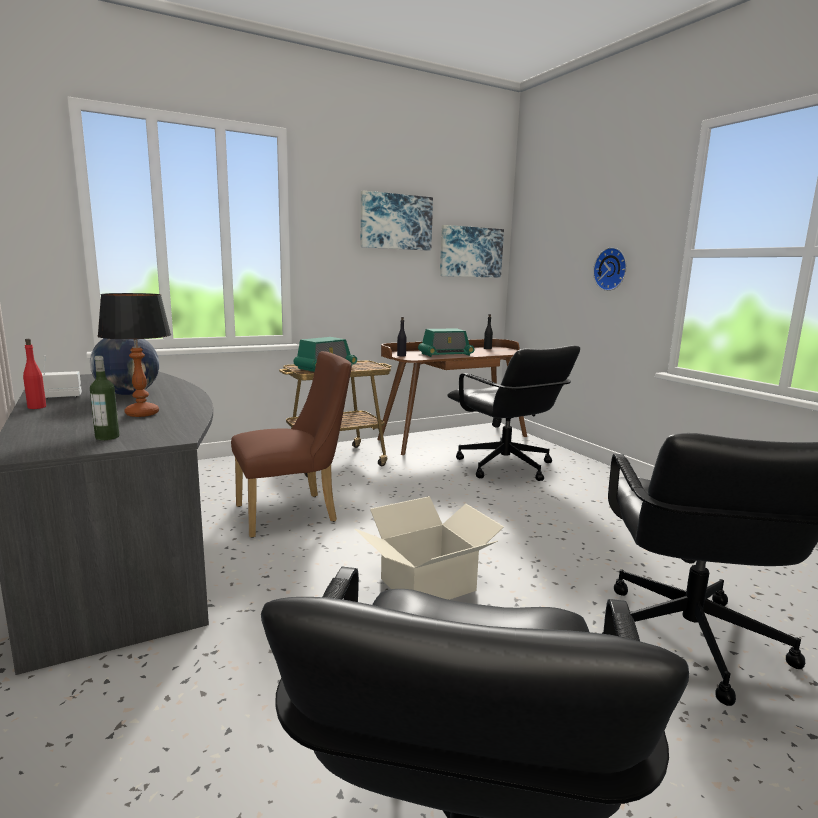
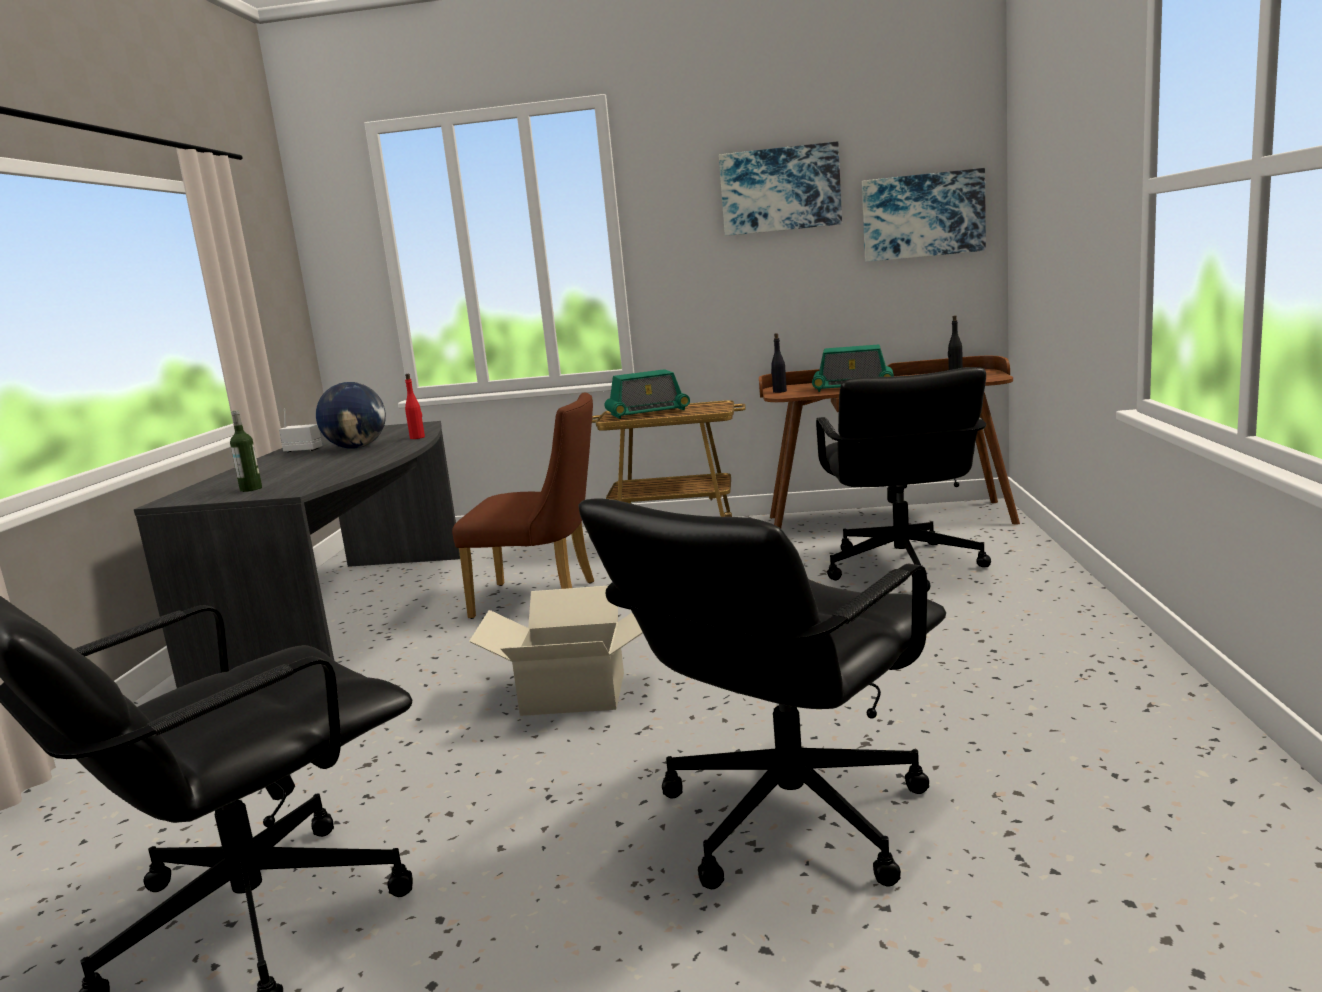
camera: 35 degrees right, 0 degrees up
red bottle [23,339,46,409] -> red bottle moved to [405,374,425,439]
table lamp [97,293,171,417] -> none
wall clock [593,247,627,291] -> none

